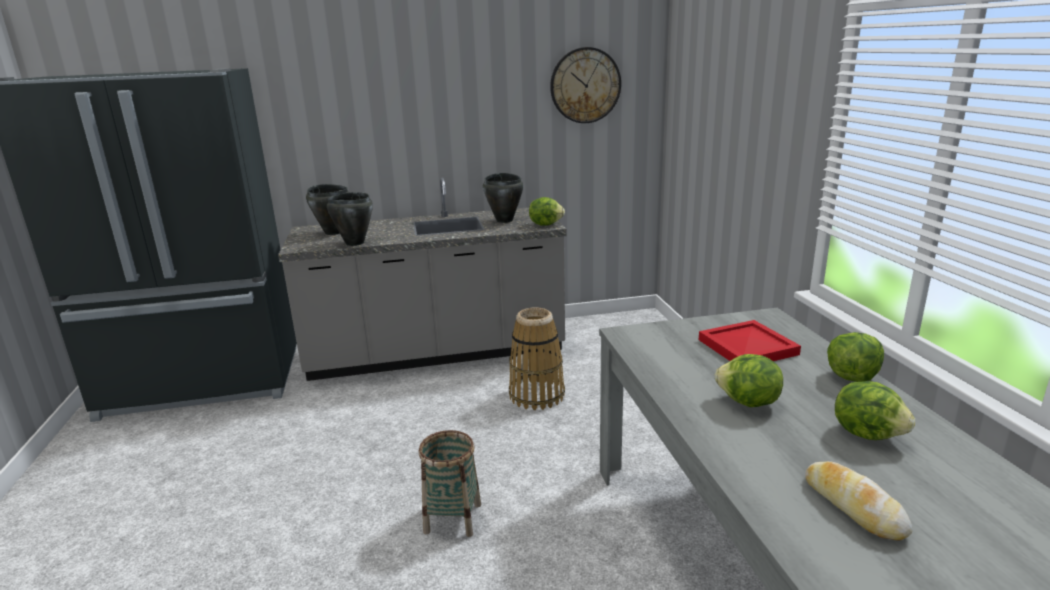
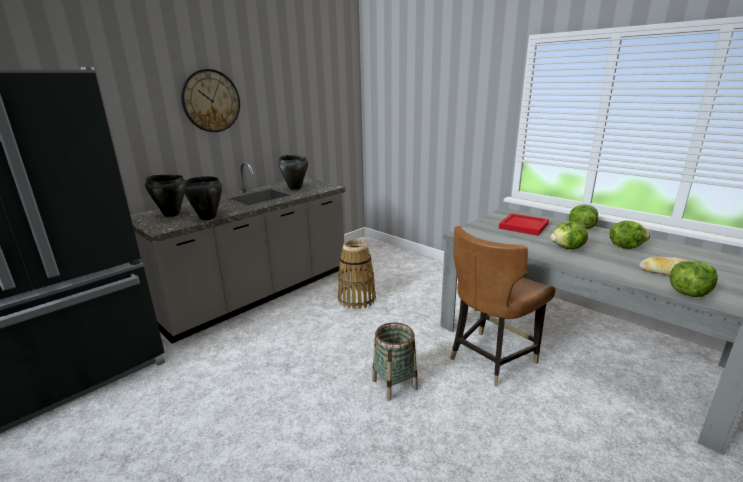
camera: 35 degrees left, 0 degrees up
lettuce [529,197,565,226] -> lettuce moved to [670,261,718,297]
wall clock [550,47,621,123] -> wall clock moved to [181,69,240,132]
none -> brown chair [450,226,556,387]

